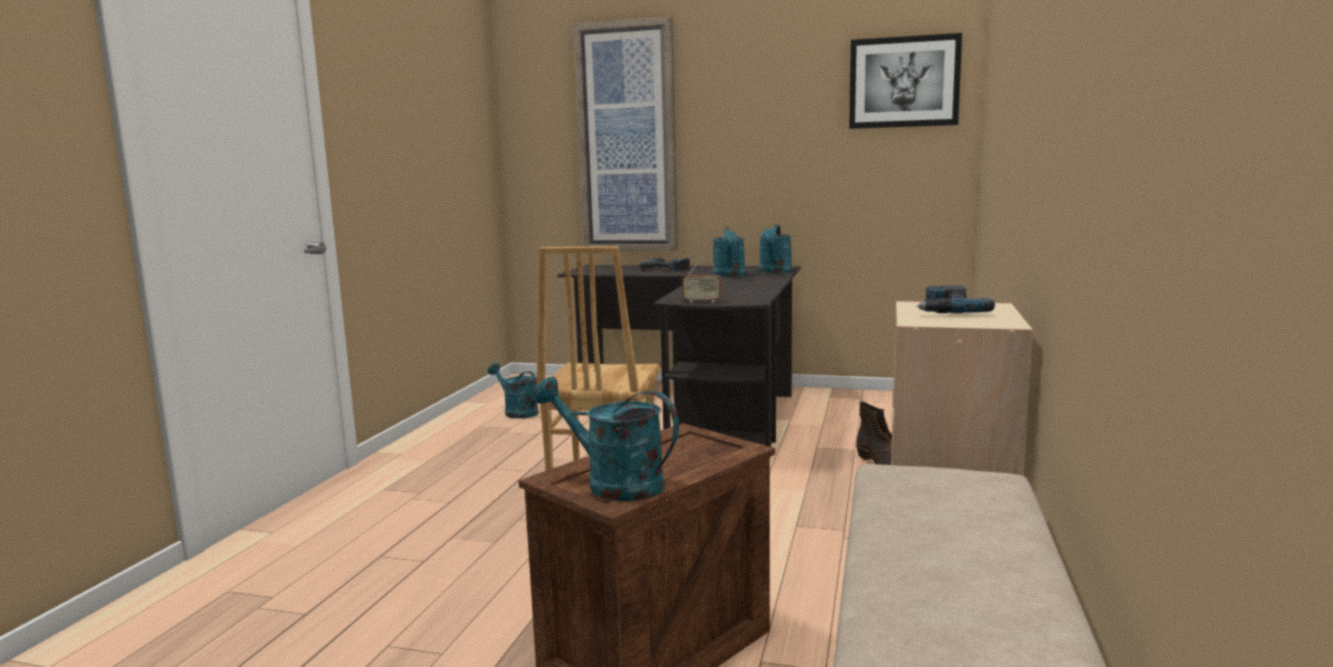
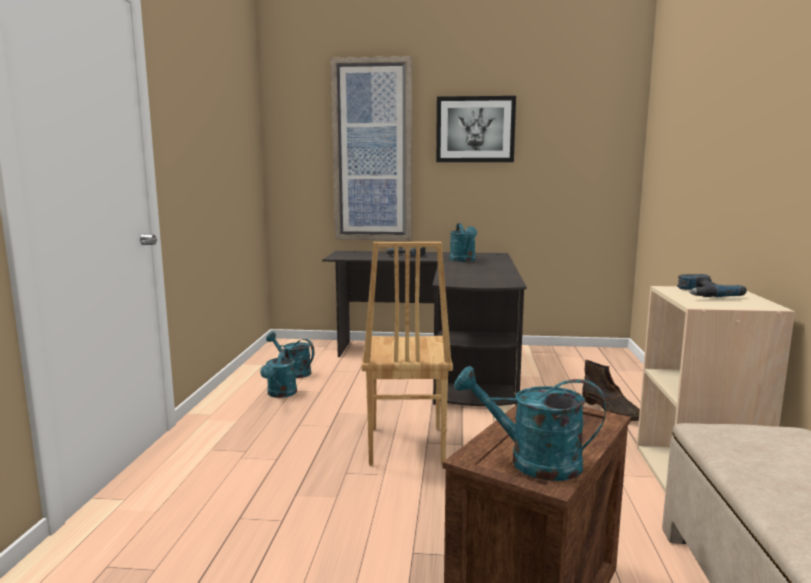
camera: 10 degrees left, 0 degrees up
radio [682,255,721,303] -> none
turquoise watering can [760,225,792,273] -> turquoise watering can moved to [260,349,297,398]
picture [849,33,962,129] -> picture moved to [436,96,516,162]

